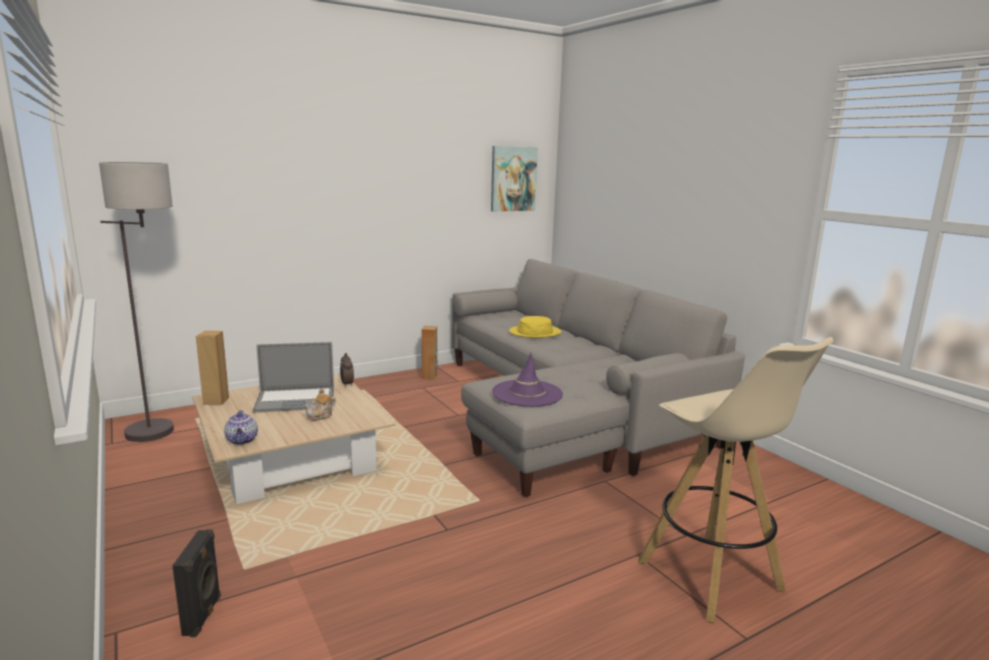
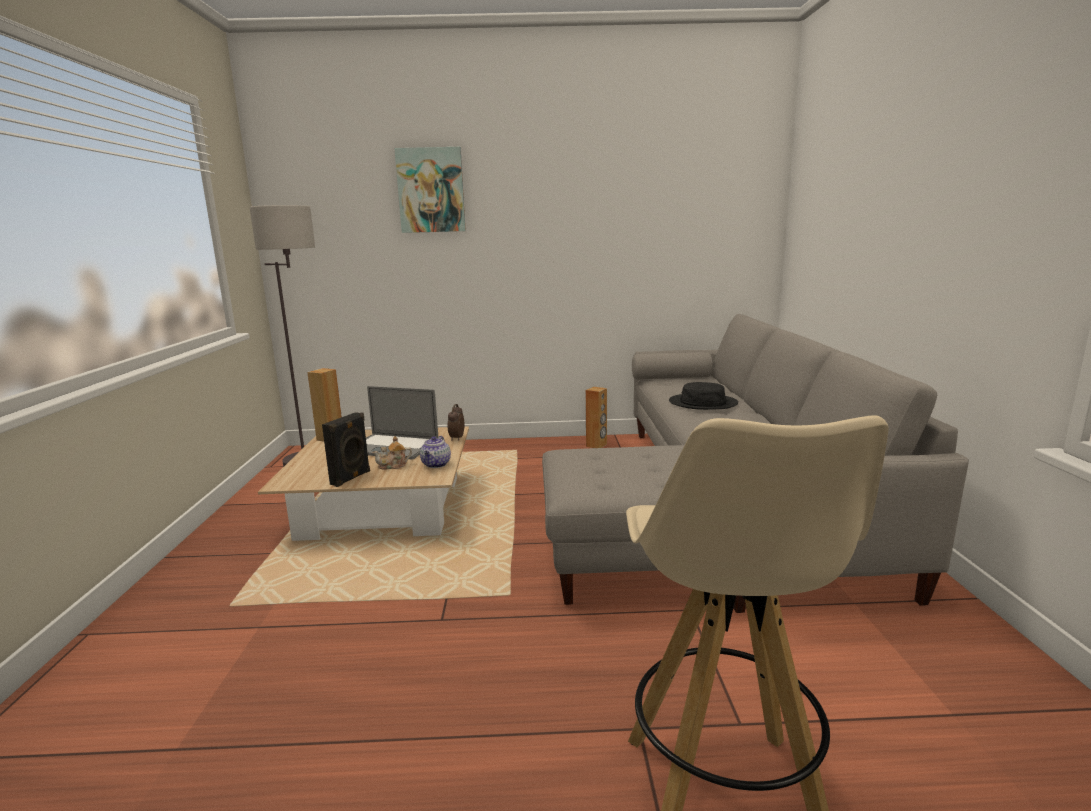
camera: 30 degrees right, 0 degrees up
black speaker [172,529,221,637] -> black speaker moved to [322,412,370,487]
teapot [224,410,258,445] -> teapot moved to [420,436,451,468]
picture [491,146,538,212] -> picture moved to [394,147,466,233]
purple hat [492,352,563,407] -> none
yellow hat [509,316,561,338] -> black hat [669,382,738,410]

